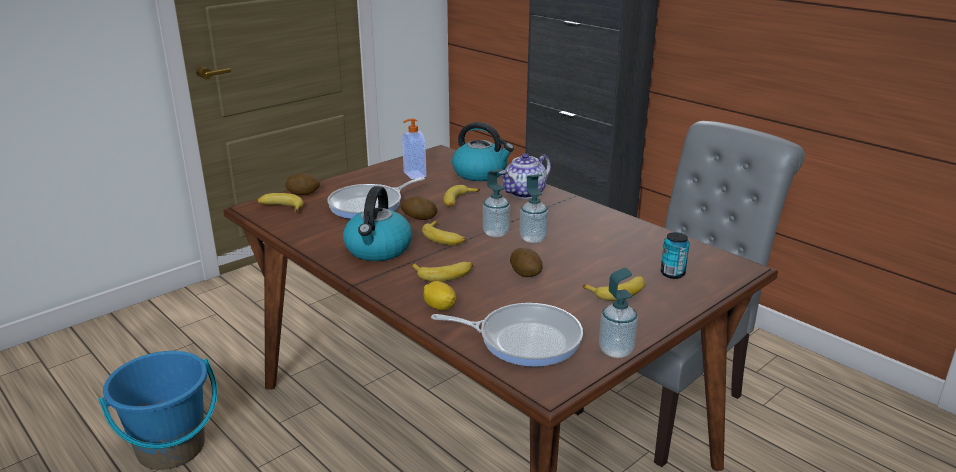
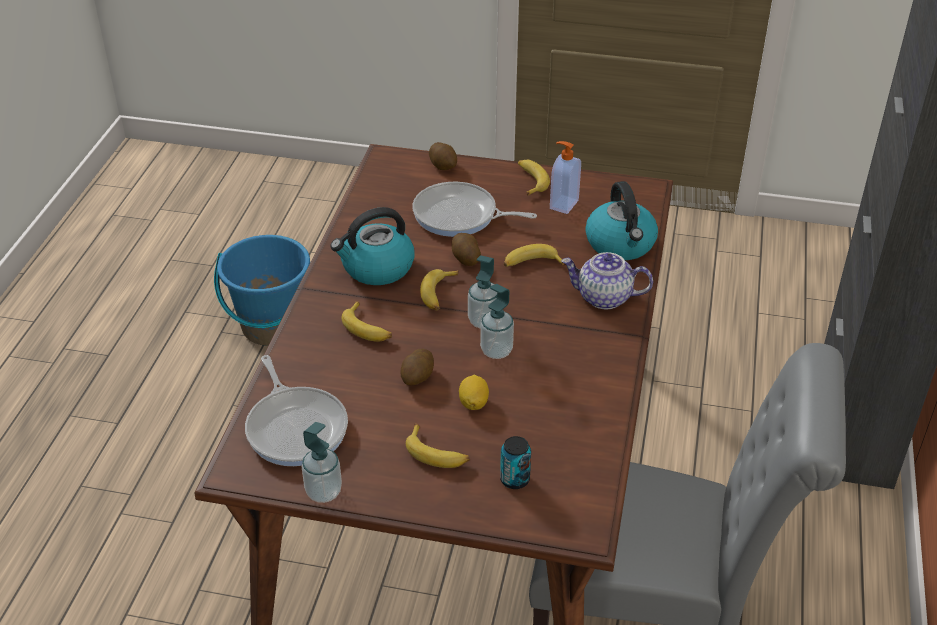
camera: 55 degrees right, 15 degrees up
banana [257,193,304,212] -> banana moved to [518,160,550,196]
lemon [424,281,456,311] -> lemon moved to [459,375,489,410]

